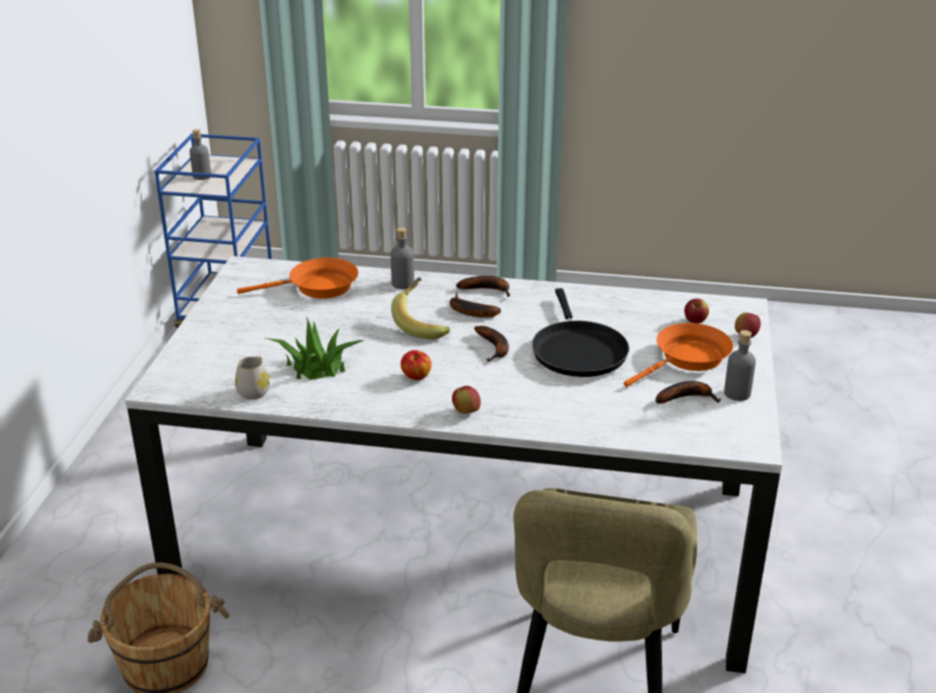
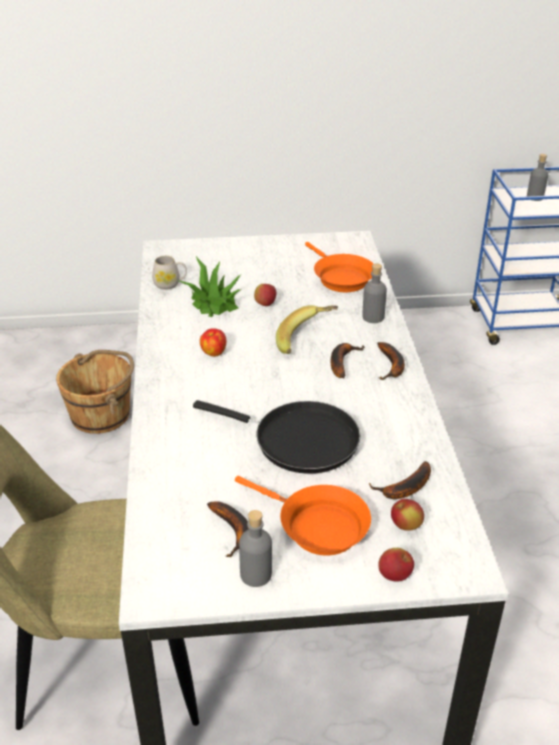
camera: 75 degrees right, 5 degrees up
apple [452,386,481,414] -> apple moved to [254,284,276,306]
banana [474,326,509,362] -> banana moved to [369,461,431,499]
black frying pan [532,288,629,377] -> black frying pan turned 135 degrees counterclockwise [193,400,360,474]

